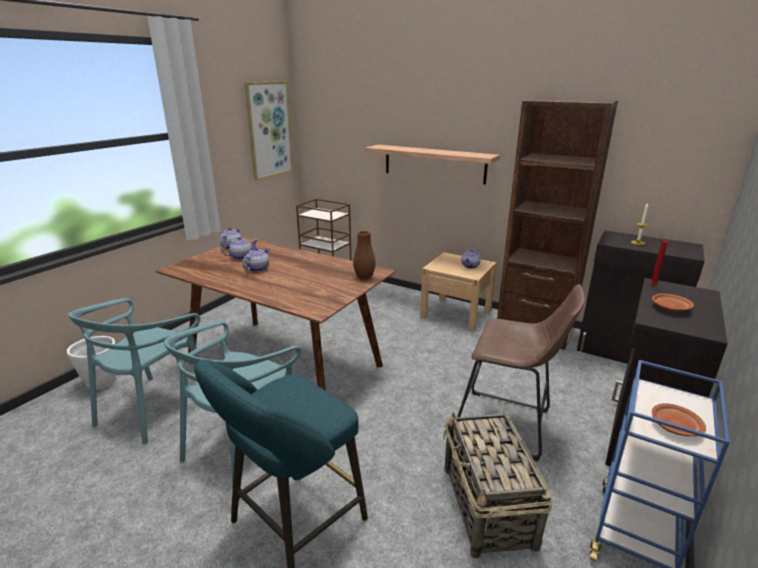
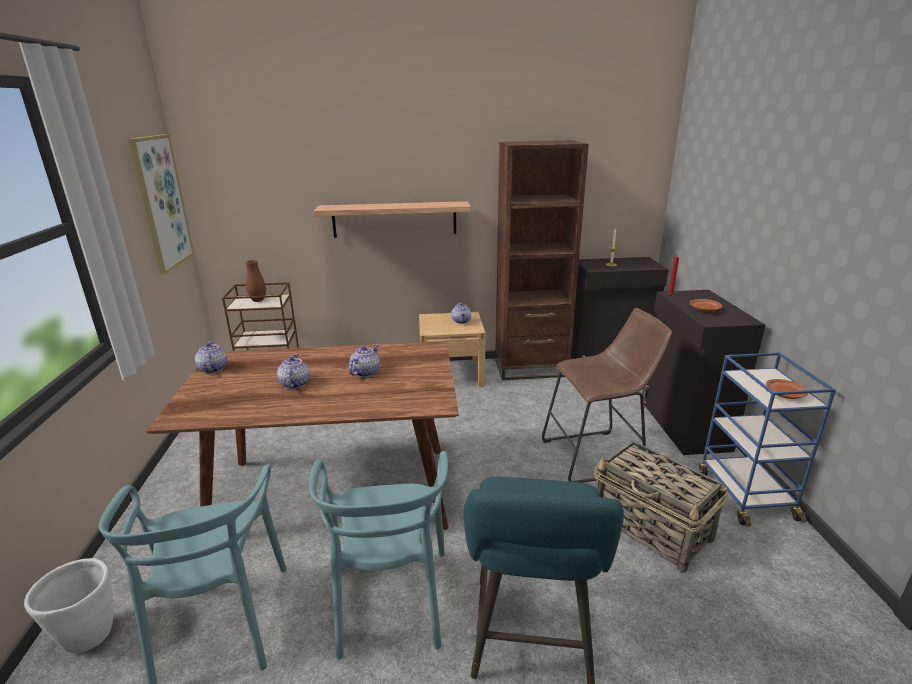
camera: 35 degrees left, 0 degrees up
teapot [221,237,257,260] -> teapot moved to [348,344,380,377]
brown vase [353,231,376,280] -> brown vase moved to [246,260,266,302]

